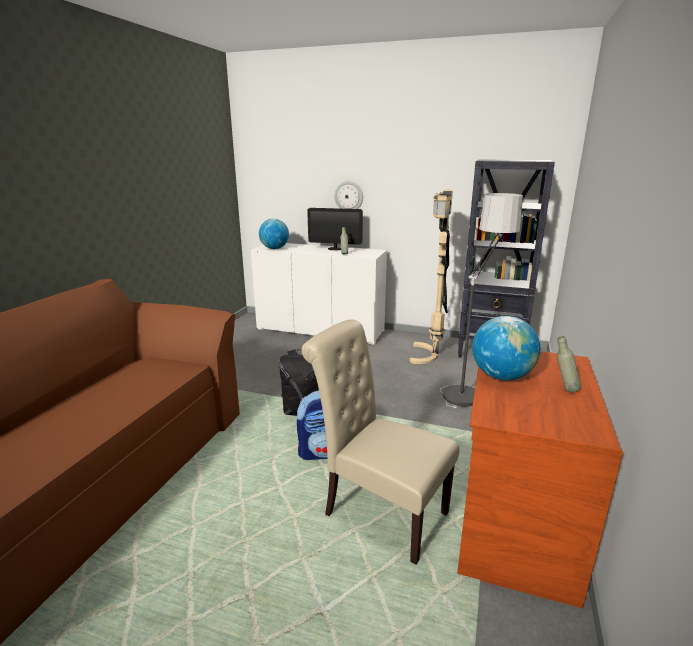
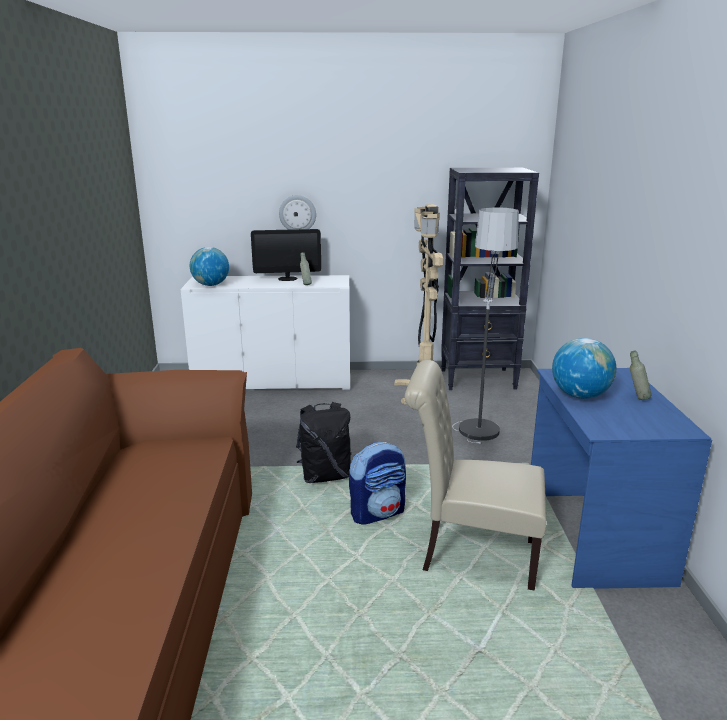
camera: 20 degrees left, 0 degrees up
brown desk [457,351,623,608] -> blue desk [531,368,712,589]

